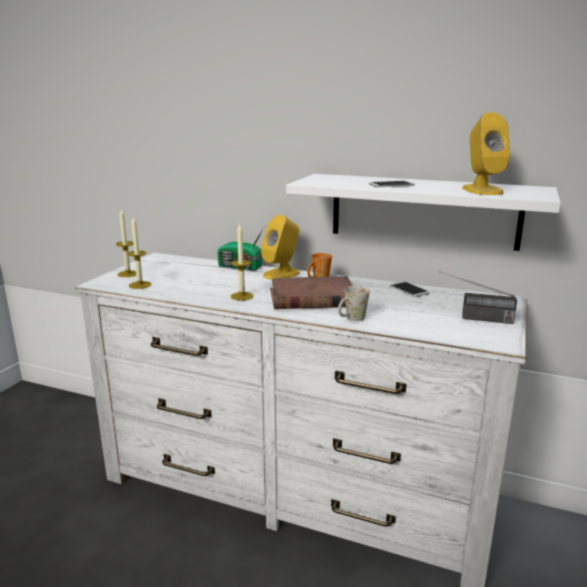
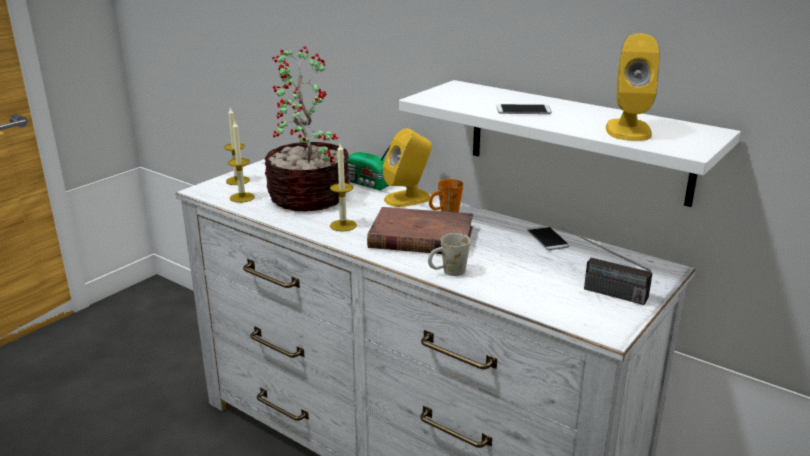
camera: 15 degrees right, 5 degrees up
none -> potted plant [264,46,350,212]

